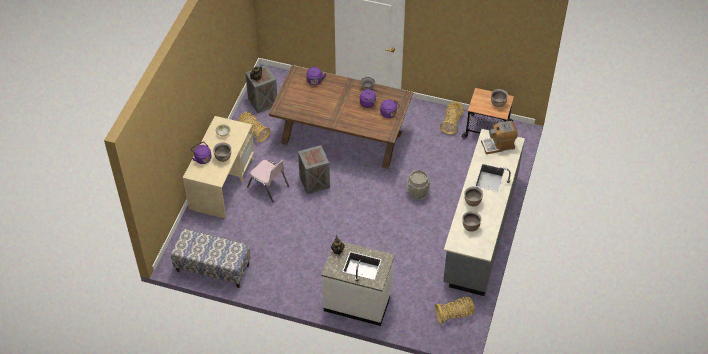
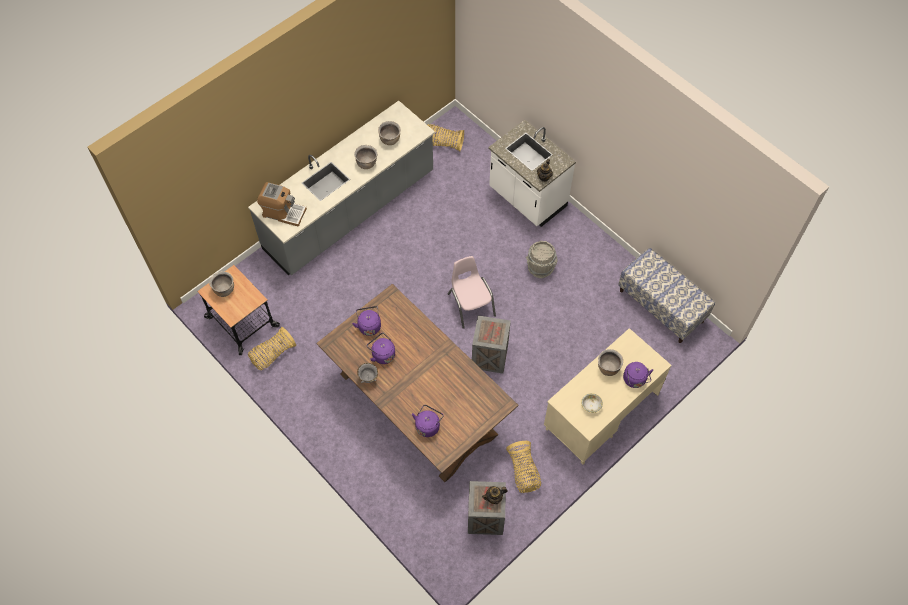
camera: 150 degrees left, 10 degrees up
pink chair [247,160,289,202] -> pink chair moved to [447,256,496,329]
grey bucket [406,170,431,200] -> grey bucket moved to [526,241,558,278]

